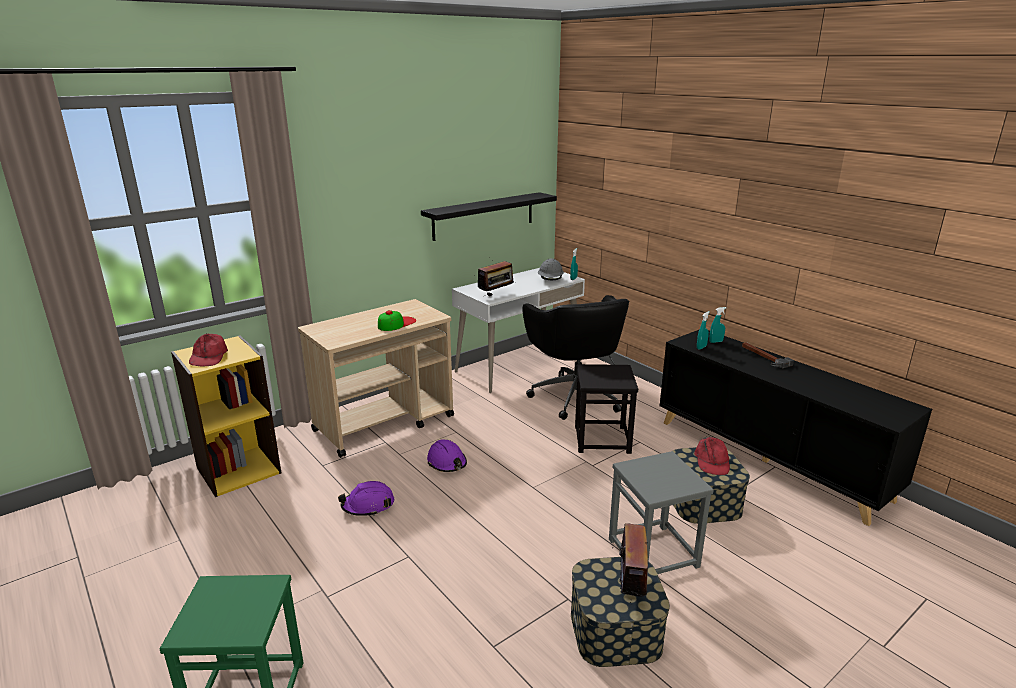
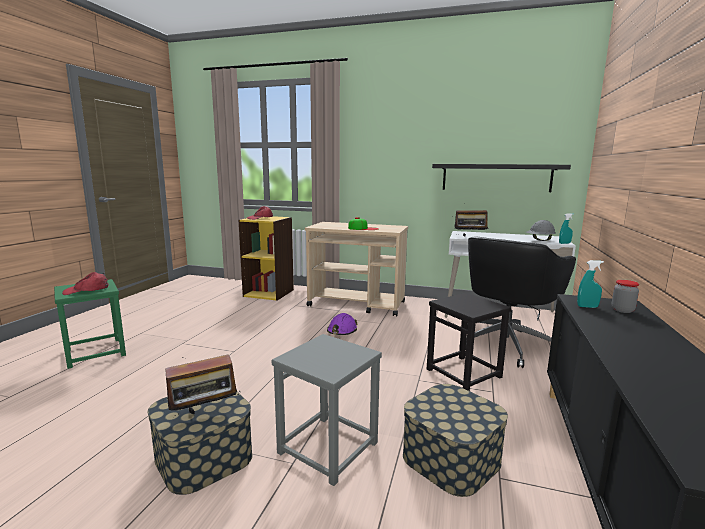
camera: 55 degrees right, 10 degrees down
purple hard hat [338,481,394,516] -> none
red cap [694,436,730,475] -> red cap moved to [62,272,109,295]
turquoise spray bottle [709,307,726,343] -> jar [611,280,639,313]
hammer [742,342,794,368] -> none

